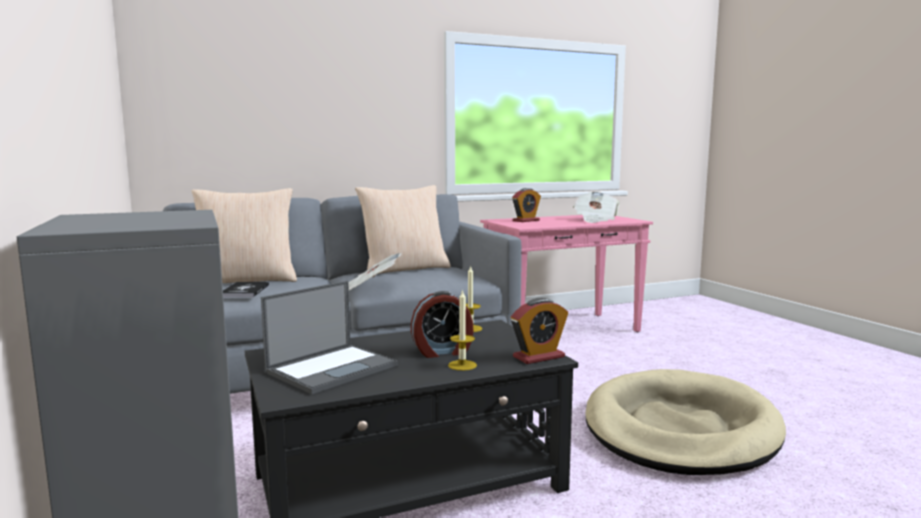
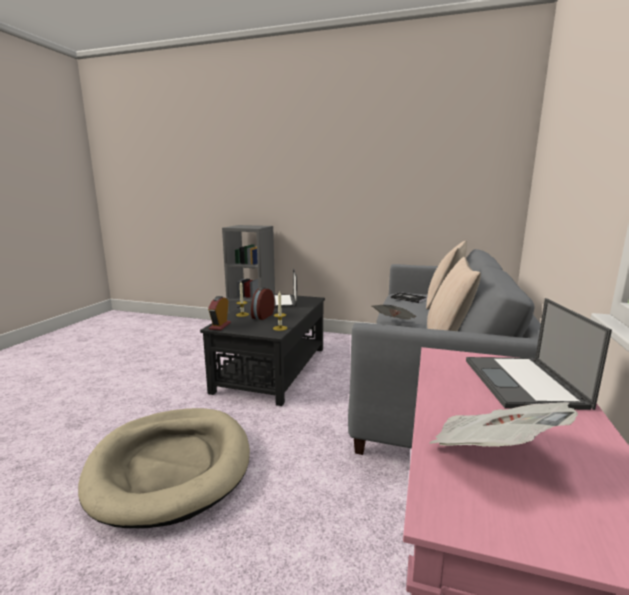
camera: 130 degrees right, 5 degrees up
alarm clock [512,188,541,222] -> laptop [466,298,612,410]

